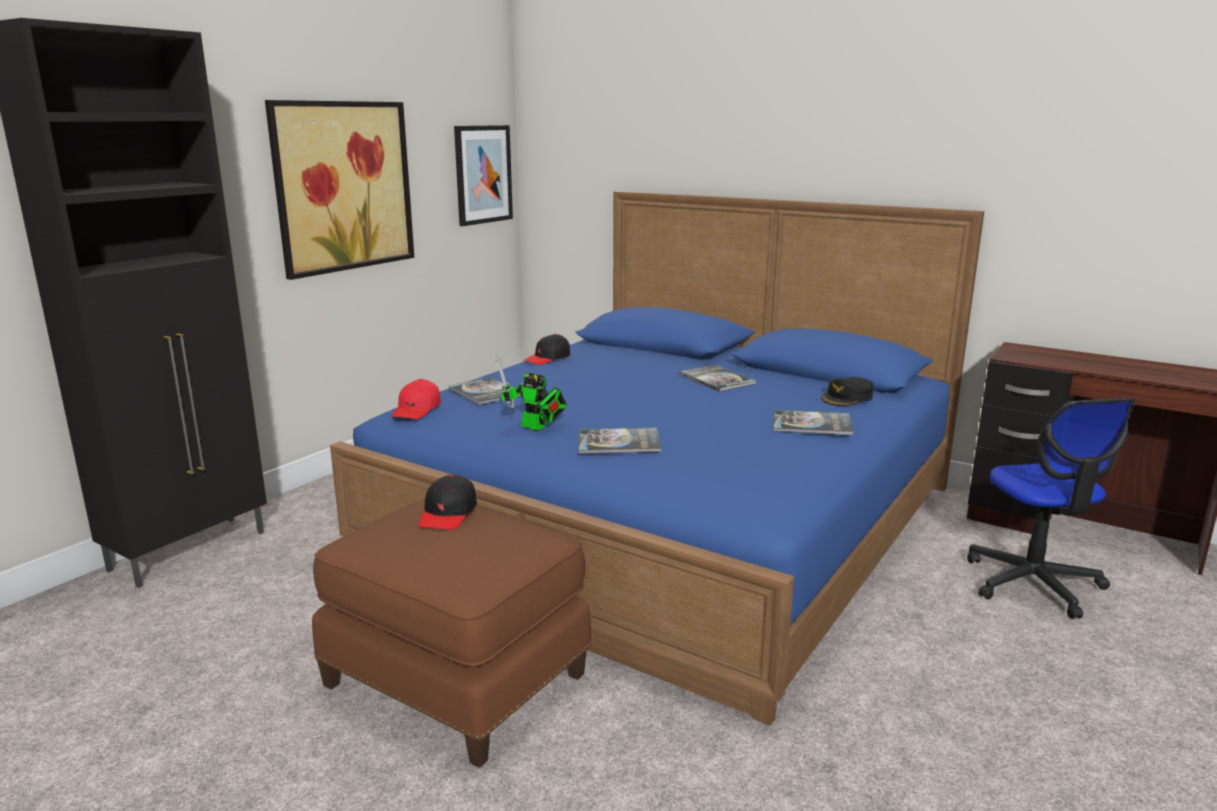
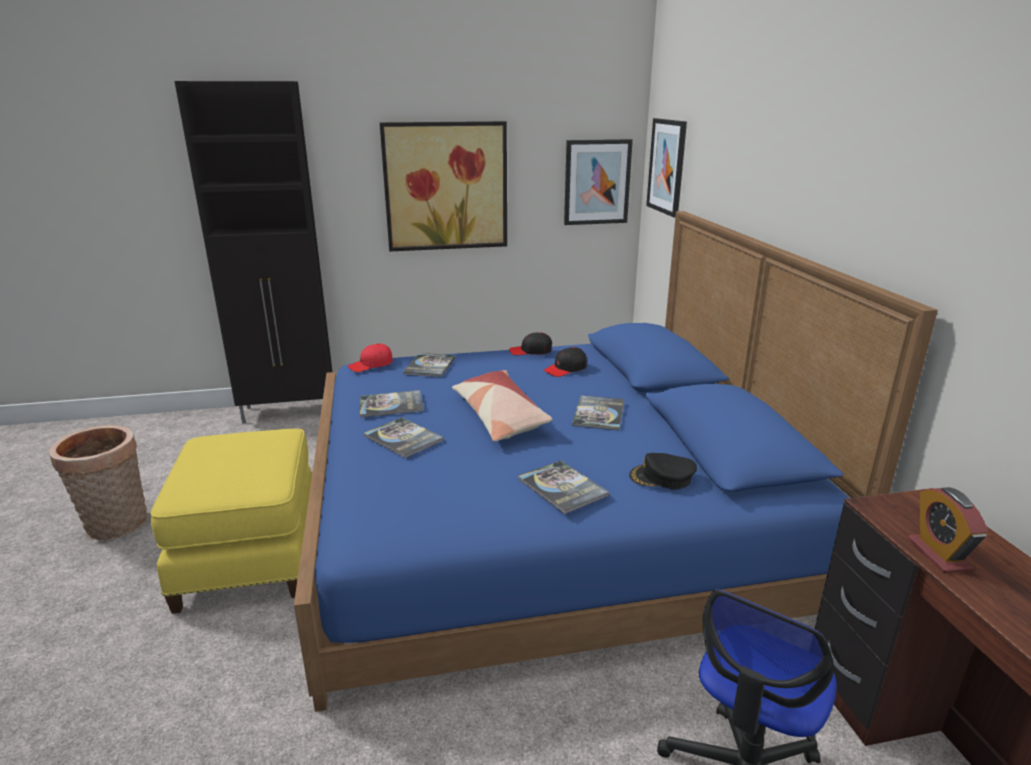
camera: 45 degrees right, 5 degrees up
brown ottoman [312,498,592,768] -> yellow ottoman [150,429,312,614]
black cap [419,474,477,530] -> black cap moved to [544,347,587,377]
toy robot [496,356,567,431] -> book [360,390,423,417]
none -> basket [49,425,148,540]
none -> pillow [452,370,552,441]
none -> picture [646,118,687,218]
none -> alarm clock [908,487,989,574]

